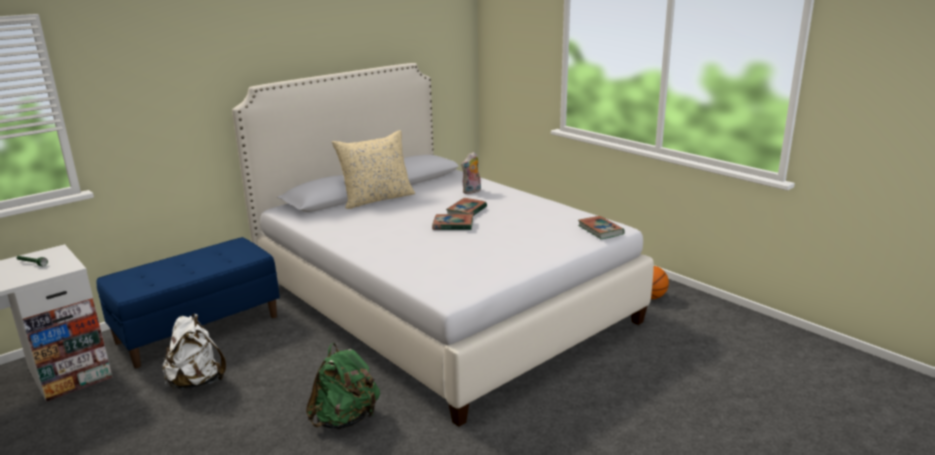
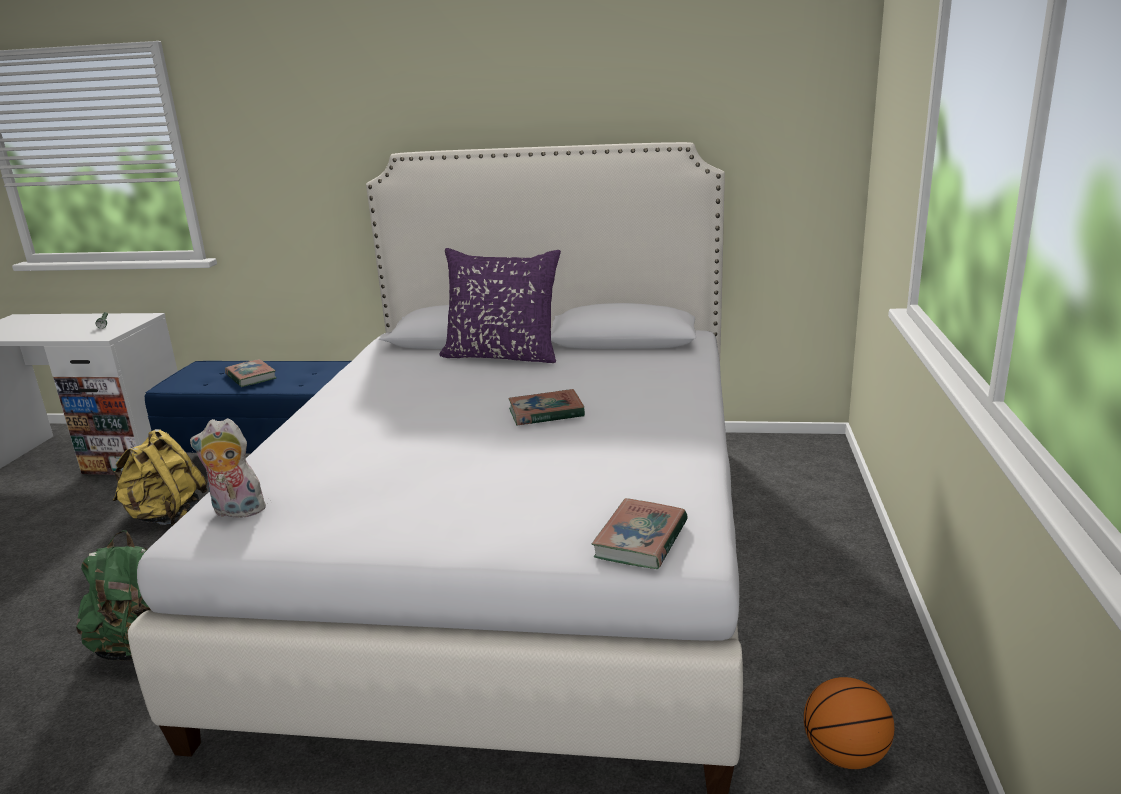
camera: 50 degrees right, 0 degrees up
white backpack [162,314,226,389] -> yellow backpack [113,429,207,526]
beige pillow [332,130,415,209] -> purple pillow [439,248,561,363]
book [432,214,473,230] -> book moved to [225,359,277,387]
plush toy [461,152,481,194] -> plush toy moved to [190,418,268,518]

